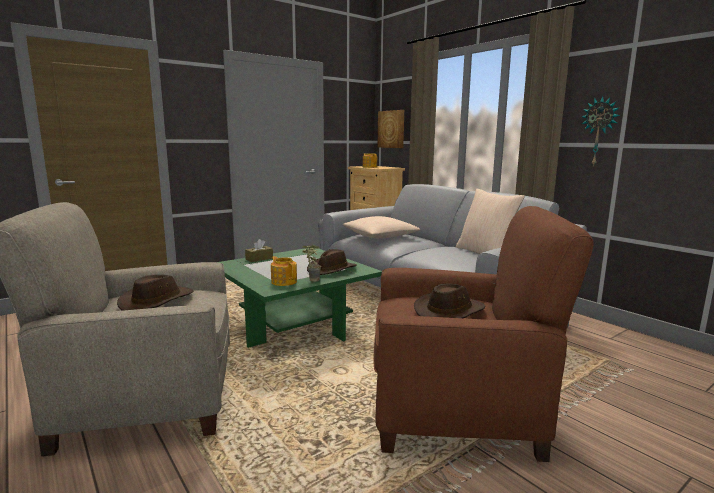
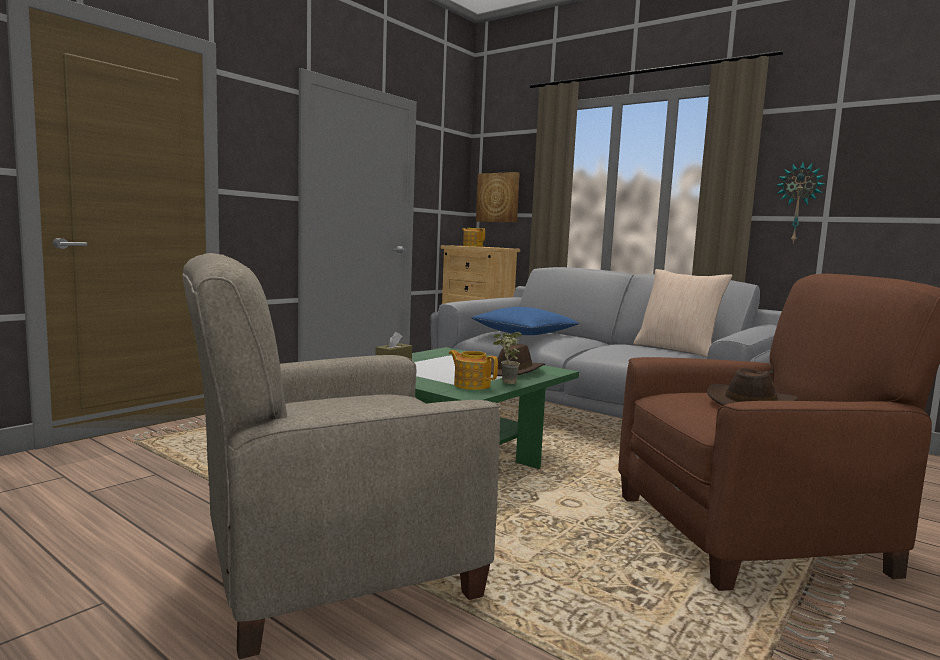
camera: 15 degrees left, 5 degrees down
brown hat [117,275,193,311] -> none
beige pillow [342,216,421,238] -> blue pillow [472,307,579,335]

